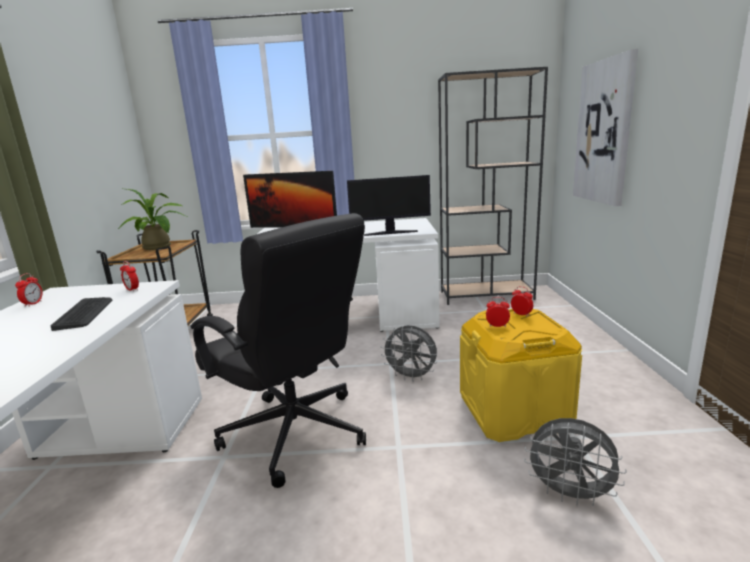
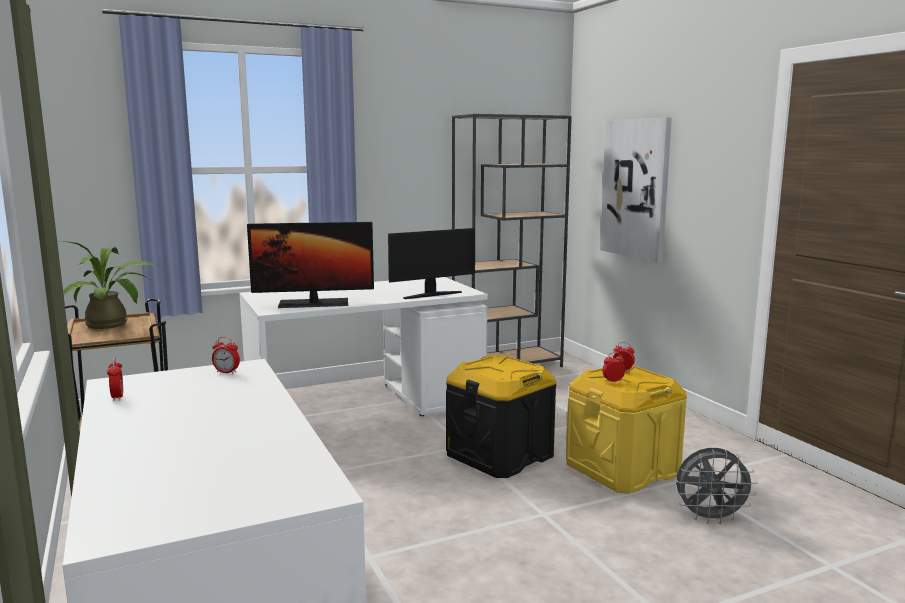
camera: 25 degrees left, 5 degrees down
keyboard [50,297,112,331] -> none
black office chair [190,213,366,488] -> none
grey fan [381,325,437,381] -> black storage box [446,355,556,478]

